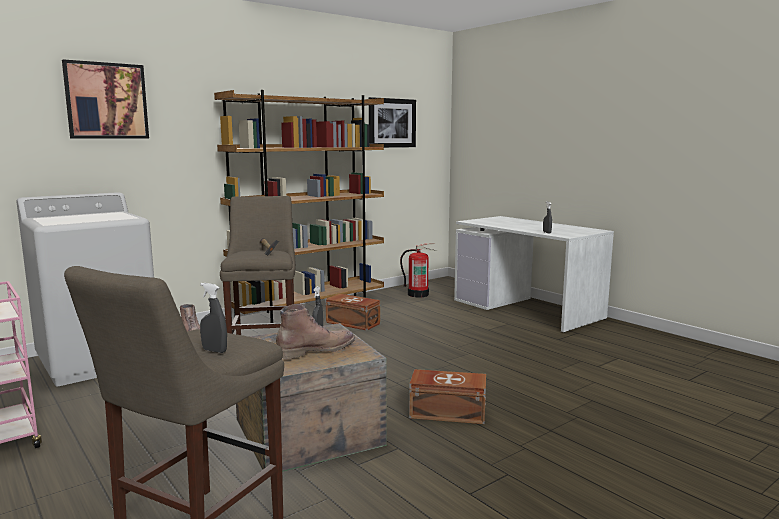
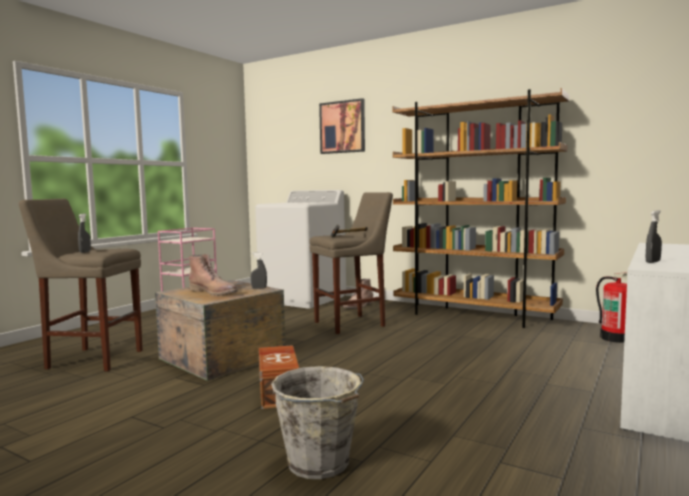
camera: 70 degrees right, 5 degrees down
brown storage box [325,294,380,331] -> none
picture [369,97,416,148] -> none
none -> grey bucket [271,366,364,479]

